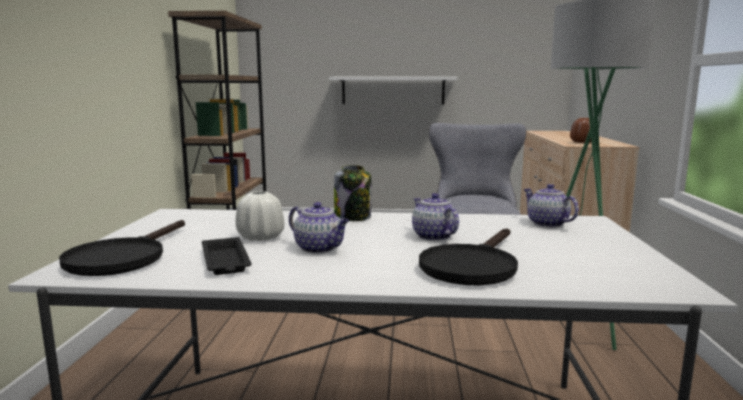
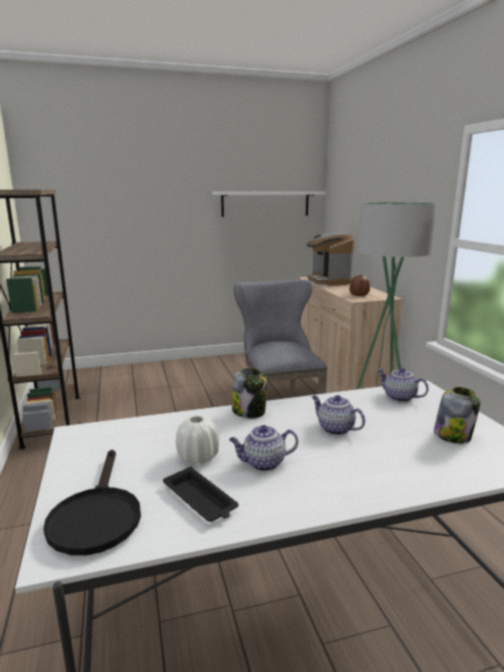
camera: 20 degrees left, 5 degrees up
teapot [289,202,349,253] -> teapot turned 150 degrees clockwise [229,425,298,471]
white shelf [329,77,457,105] -> white shelf moved to [212,191,326,217]
black frying pan [419,228,518,285] -> none
none -> coffee machine [306,232,354,286]
none -> jar [434,387,481,444]

